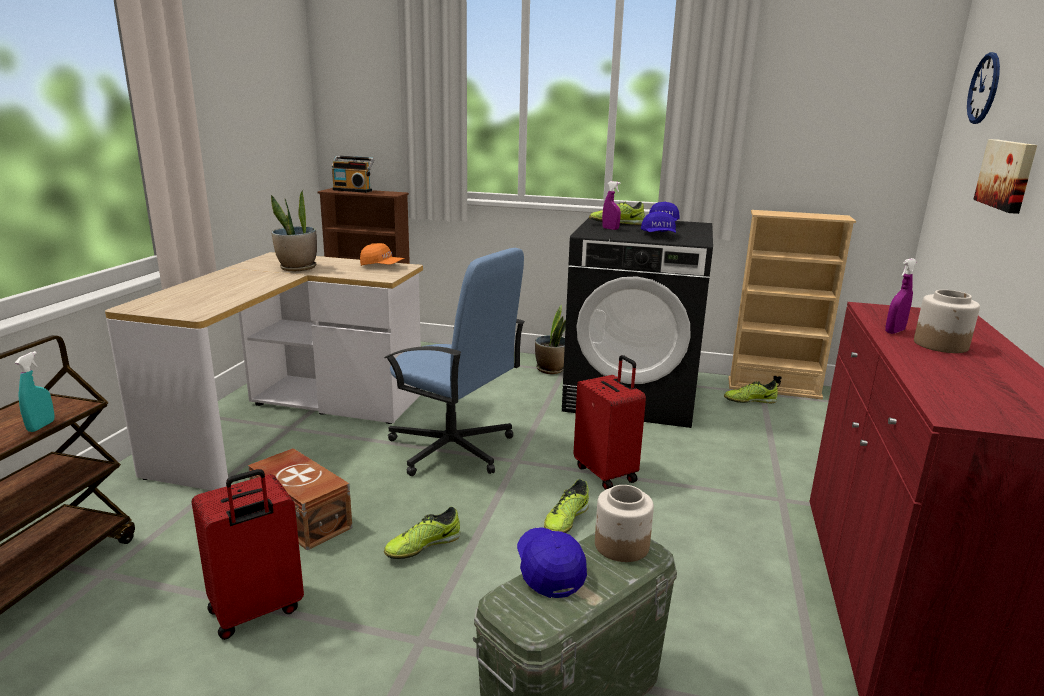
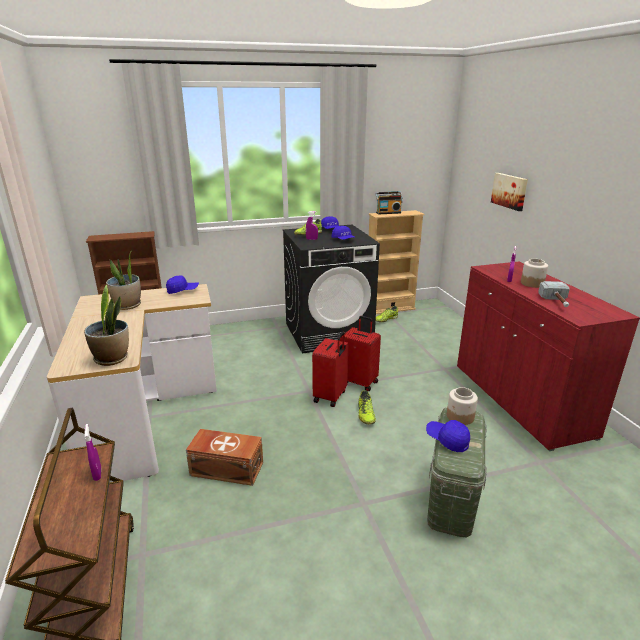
camera: 30 degrees left, 5 degrees up
turquoise spray bottle [15,351,55,432] -> purple spray bottle [84,424,101,481]
red suitcase [192,469,304,640] -> red suitcase moved to [312,332,349,407]
radio [332,155,374,193] -> radio moved to [375,191,403,214]
orange cap [360,243,405,266] -> blue cap [166,275,199,294]
blue office chair [384,248,525,476] -> none
shoe [384,507,460,559] -> none
potted plant [535,305,566,374] -> potted plant moved to [84,284,129,366]
wall clock [967,52,1000,124] -> none
none -> hammer [538,281,570,307]

